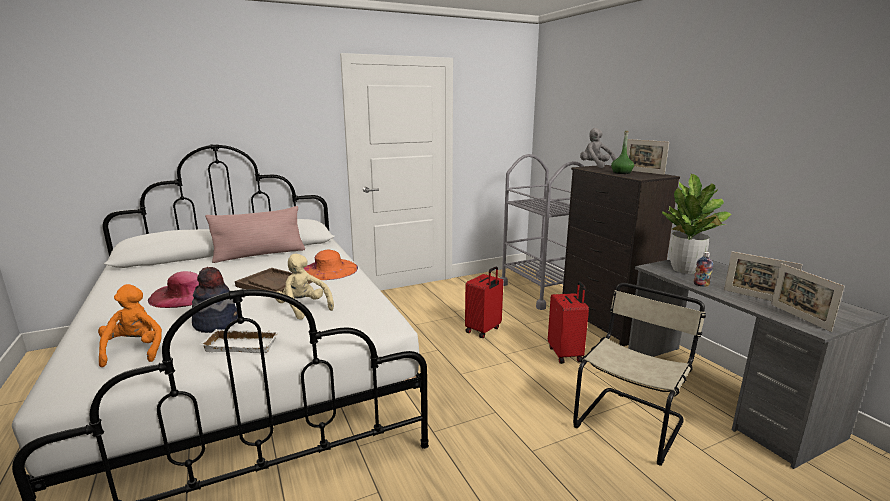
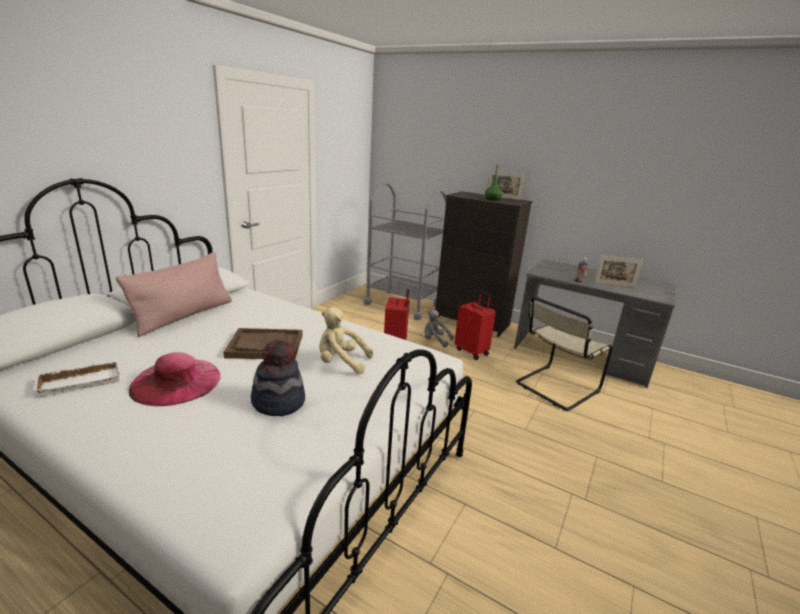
camera: 35 degrees left, 5 degrees up
orange plush toy [98,284,162,367] -> none
white tray [199,329,280,353] -> white tray moved to [33,360,120,397]
orange hat [304,250,358,280] -> none
beige chair [573,283,706,466] -> beige chair turned 135 degrees counterclockwise [516,296,613,411]
grey plush toy [580,128,617,169] -> grey plush toy moved to [424,310,454,347]
potted plant [662,174,732,274] -> none
picture frame [771,263,845,332] -> none

